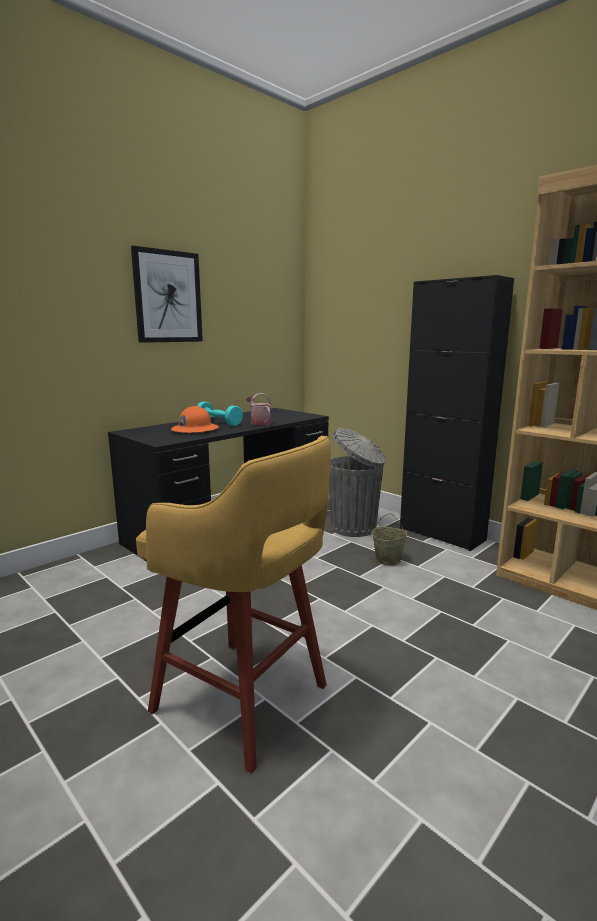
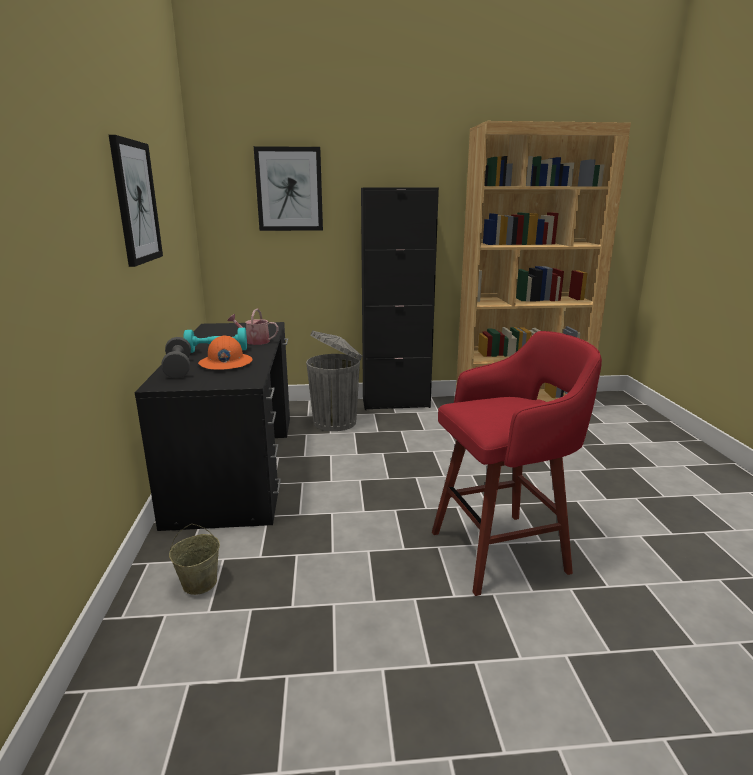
camera: 50 degrees left, 5 degrees up
yellow stool [136,436,331,773] -> red stool [432,331,602,596]
beige bucket [372,513,407,566] -> beige bucket moved to [169,524,220,595]
none -> grey dumbbell [161,337,191,379]
none -> picture [254,146,323,231]

